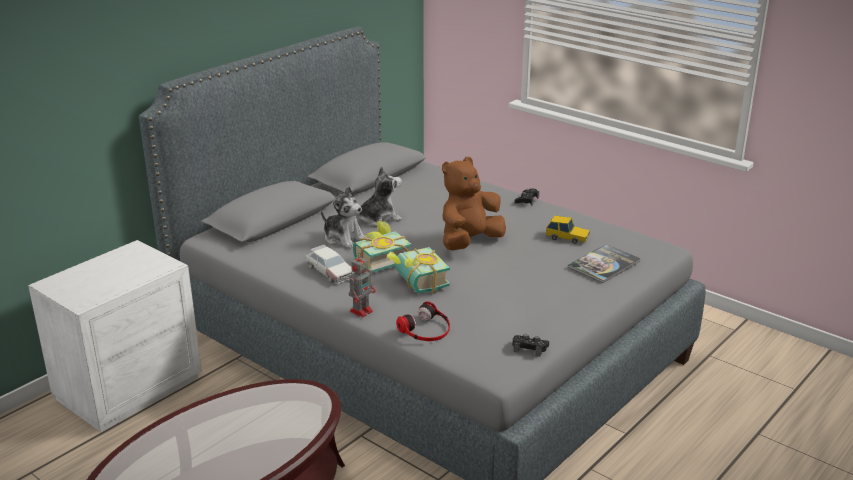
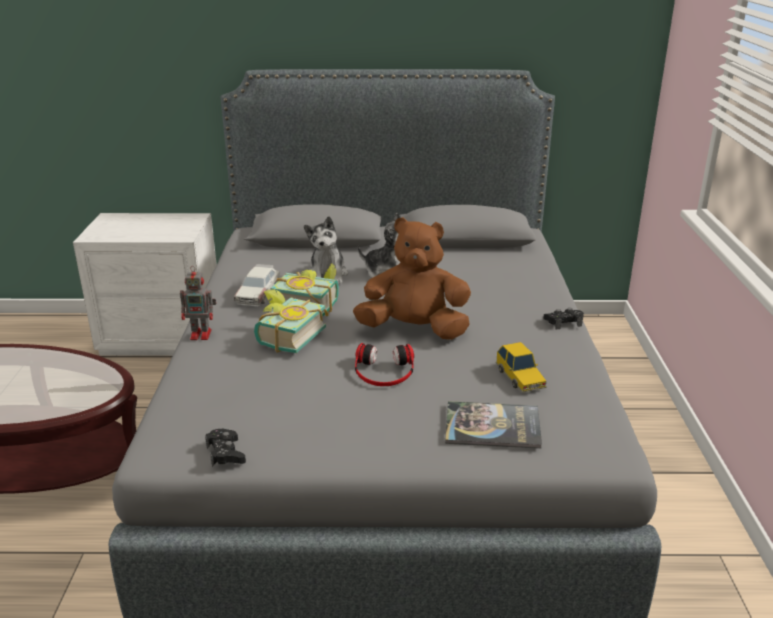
camera: 50 degrees right, 0 degrees up
headphones [396,301,450,341] -> headphones moved to [355,343,414,386]

